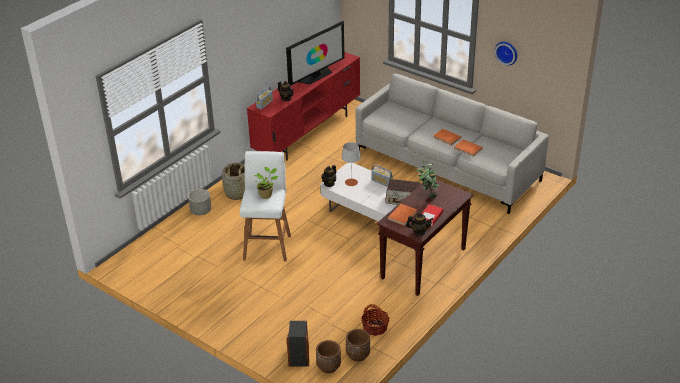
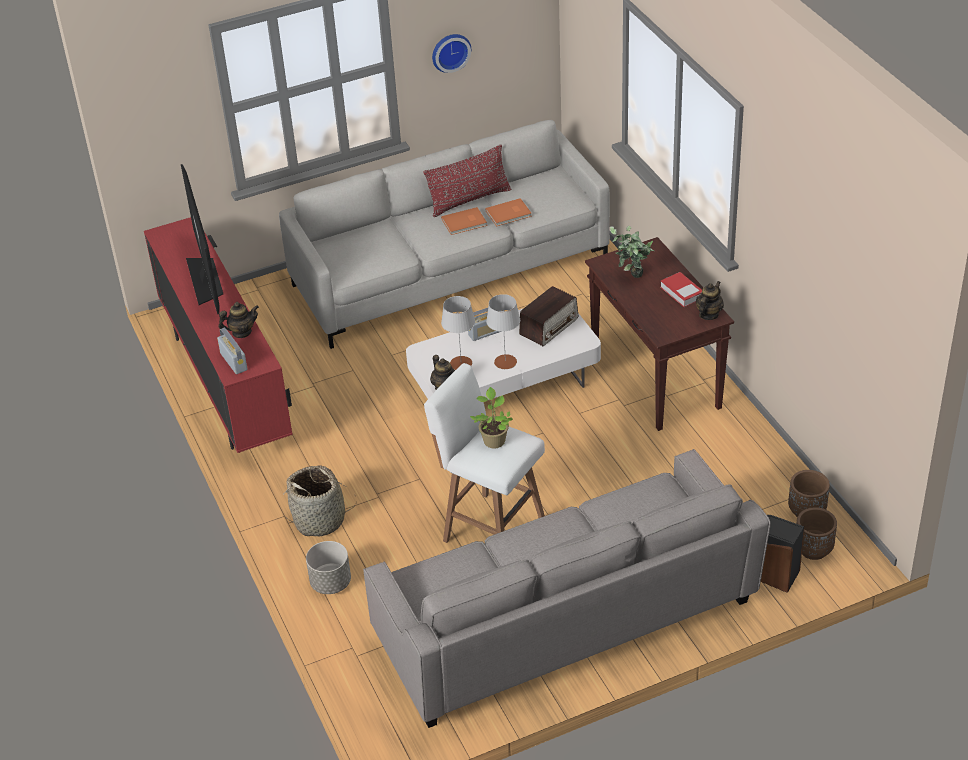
camera: 60 degrees left, 5 degrees up
basket [361,304,390,336] -> none
orange book [388,204,417,226] -> none
none -> grey sofa [363,449,771,728]
none -> red pillow [423,145,511,217]
none -> grey table lamp [486,294,520,369]

